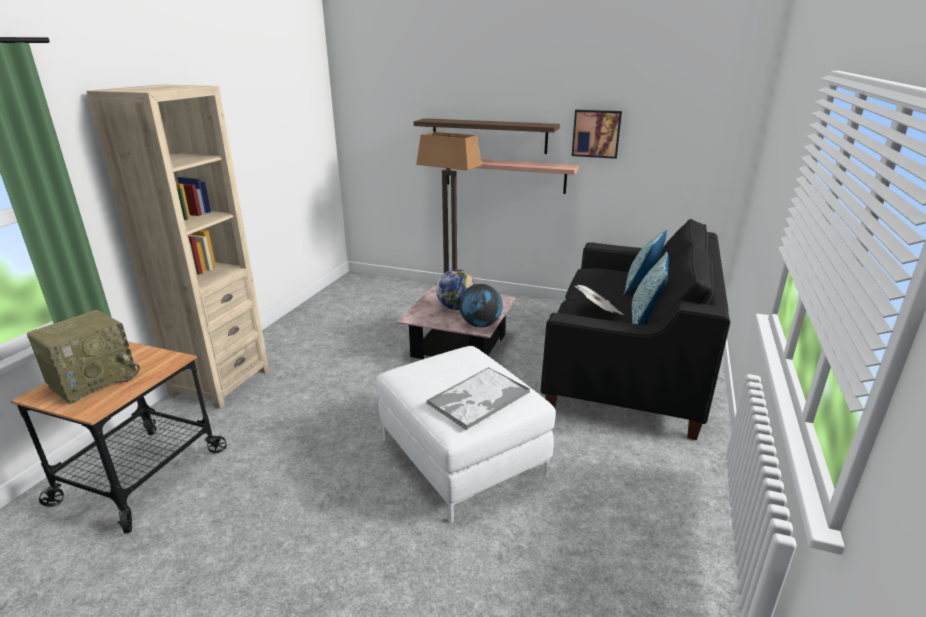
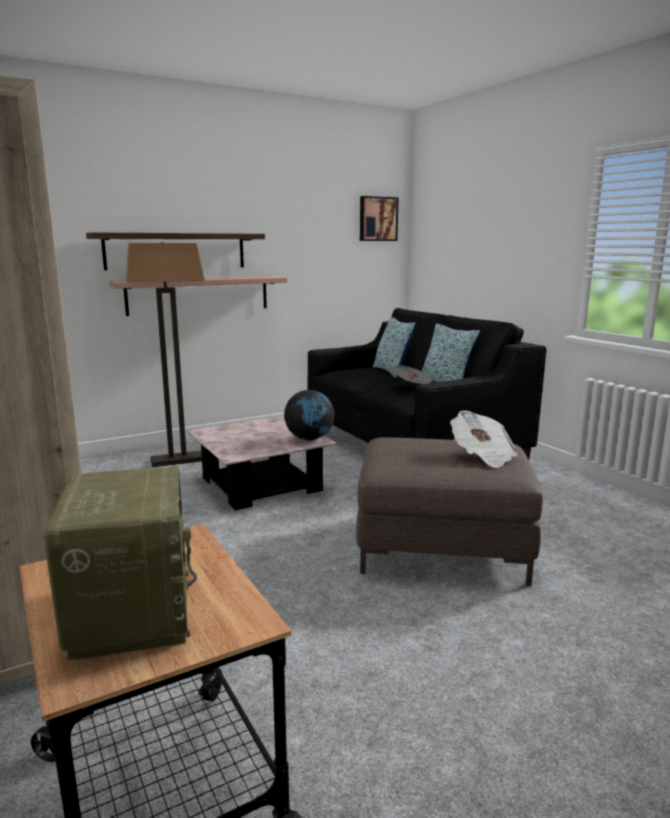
camera: 50 degrees left, 10 degrees down
white ottoman [377,346,555,523] -> brown ottoman [356,437,543,586]
tray [426,367,530,430] -> newspaper [450,411,518,468]
globe [436,269,476,310] -> none
picture [572,110,622,159] -> picture moved to [360,196,399,241]

